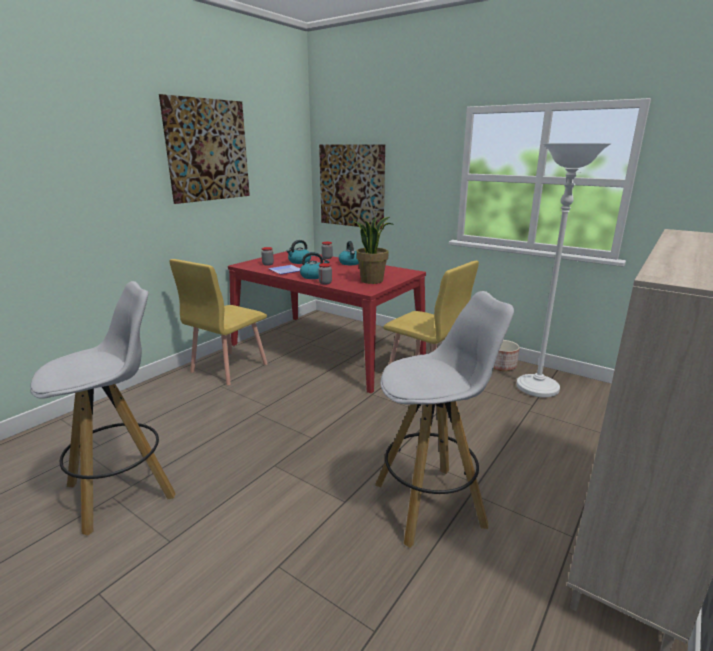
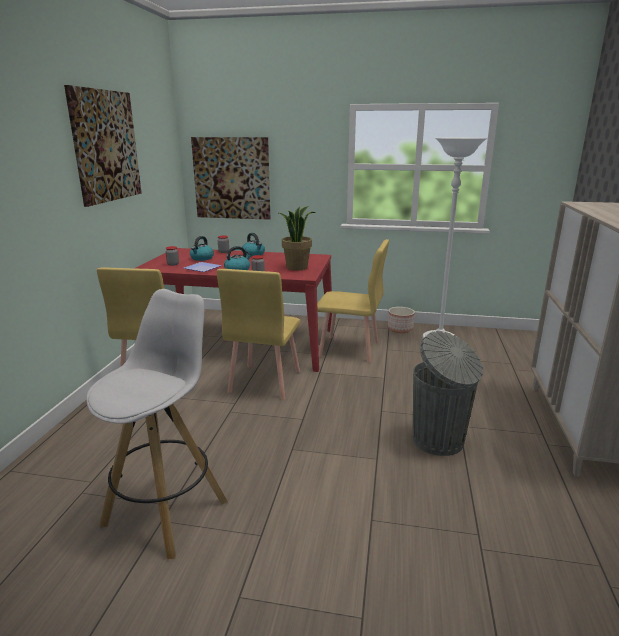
camera: 25 degrees left, 0 degrees up
white stool [375,291,514,548] -> grey trash can [413,331,483,456]
none -> yellow chair [217,269,301,400]

